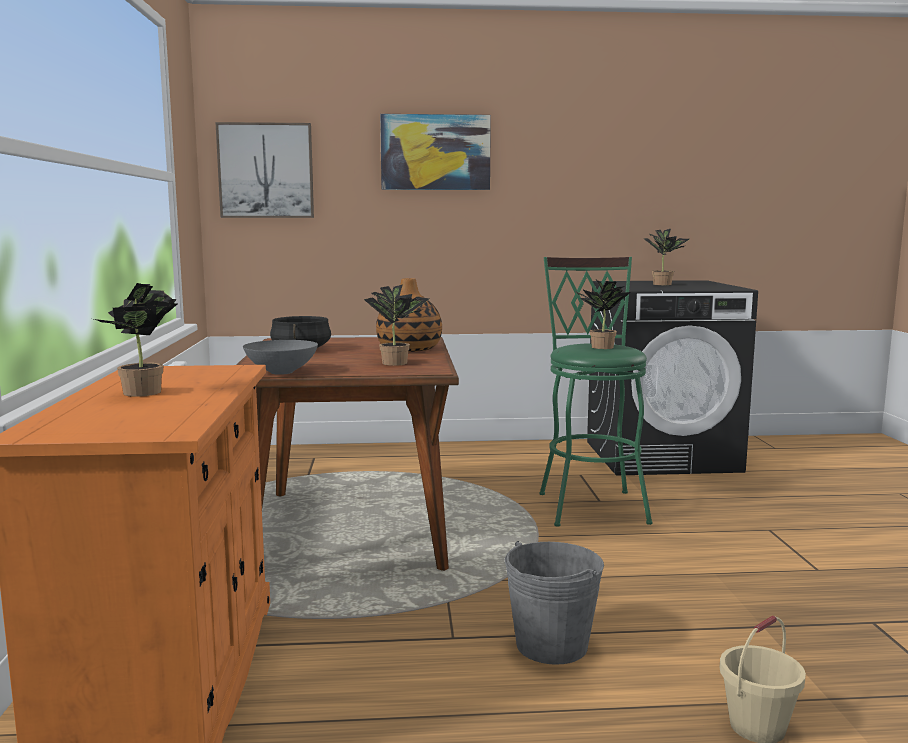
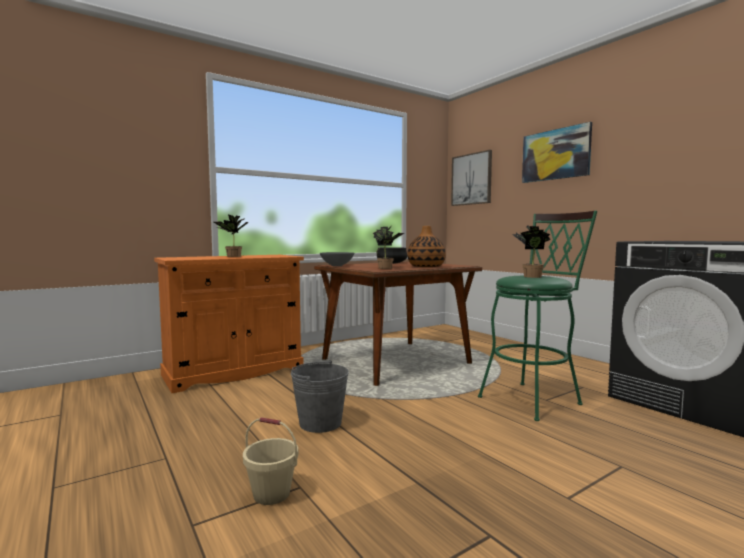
camera: 60 degrees right, 5 degrees down
potted plant [643,229,689,285] -> none

